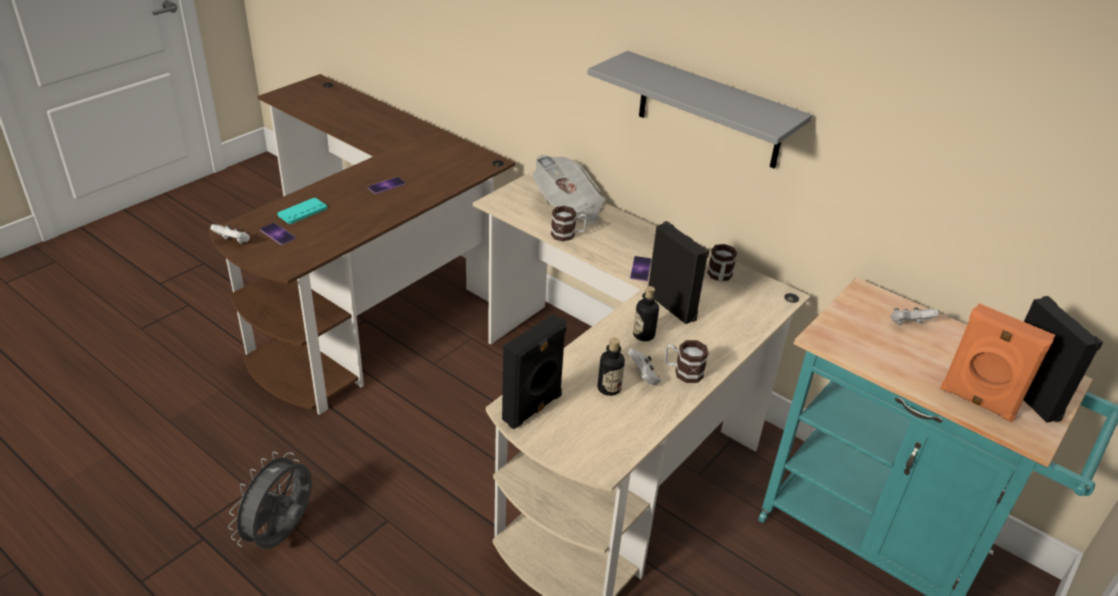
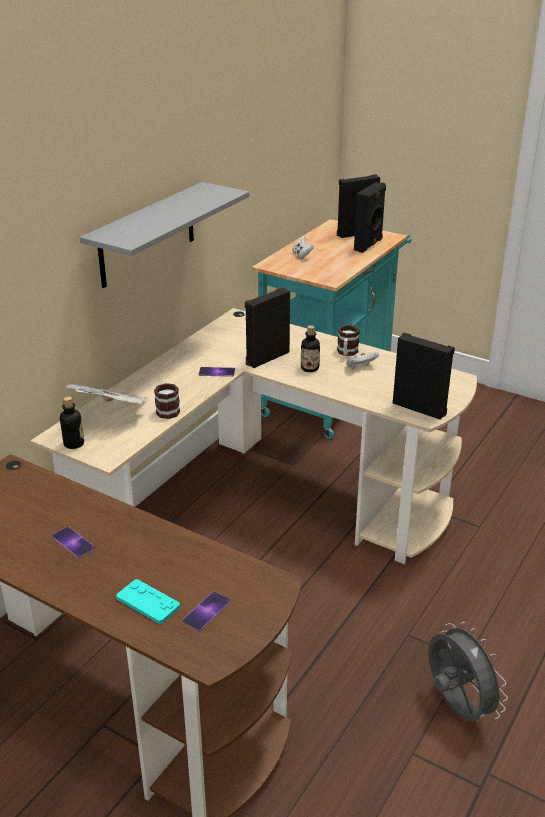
camera: 95 degrees left, 5 degrees down
white game controller [210,224,250,244] -> none
grey fan [228,452,312,549] -> grey fan turned 135 degrees counterclockwise [428,622,508,722]
bottle [598,338,625,396] -> bottle moved to [60,396,84,449]
mug [707,244,737,282] -> none
orange speaker [940,303,1055,423] -> black speaker [354,182,386,253]

